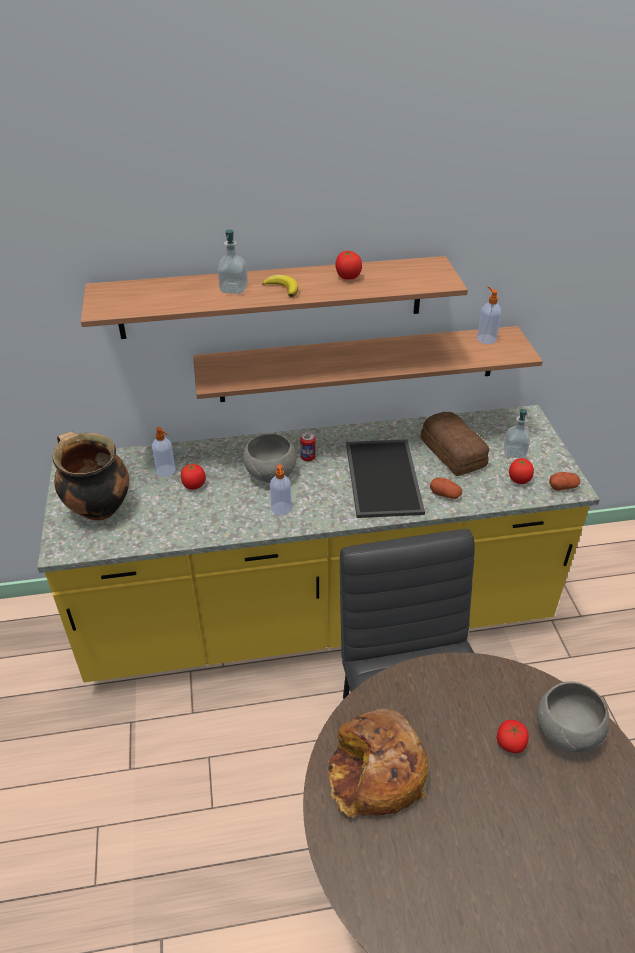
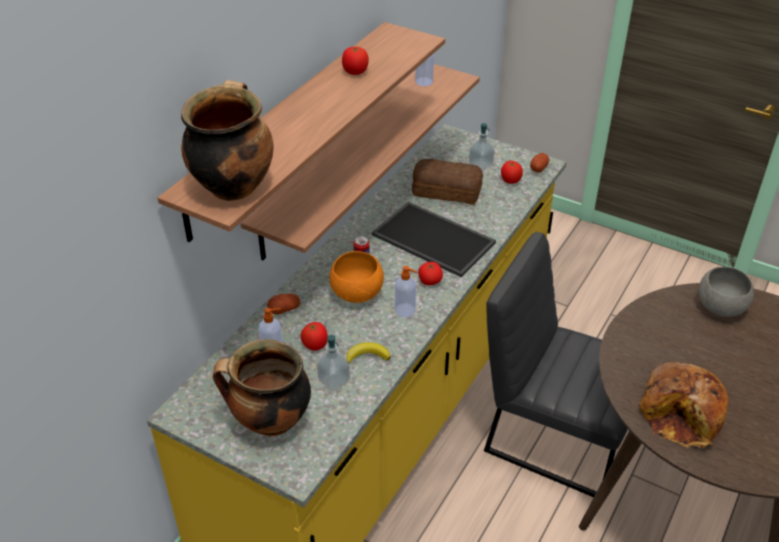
camera: 50 degrees left, 0 degrees up
soap dispenser [218,230,248,294] -> soap dispenser moved to [317,335,350,391]
grey bowl [243,434,296,483] -> orange bowl [329,251,384,303]
banana [262,275,298,297] -> banana moved to [346,342,391,363]
potato [430,477,462,499] -> potato moved to [267,294,300,315]
tomato [497,720,529,753] -> tomato moved to [418,262,443,285]
none -> cooking pot [181,80,274,201]

